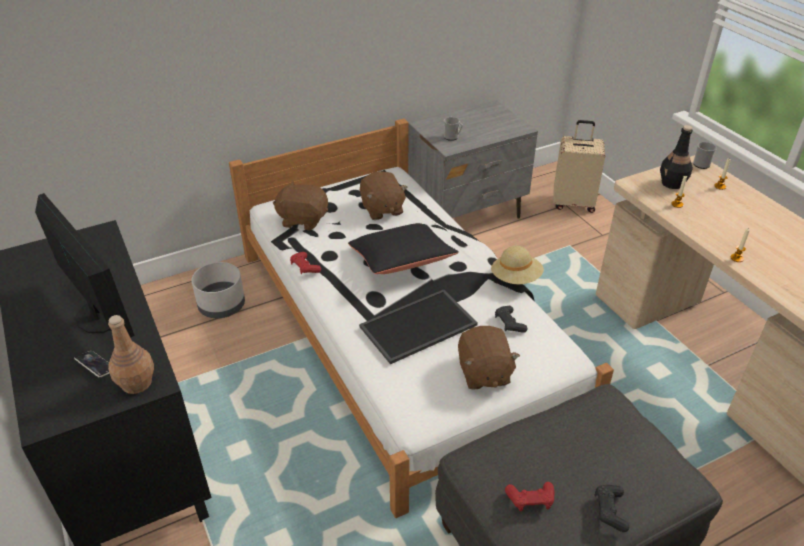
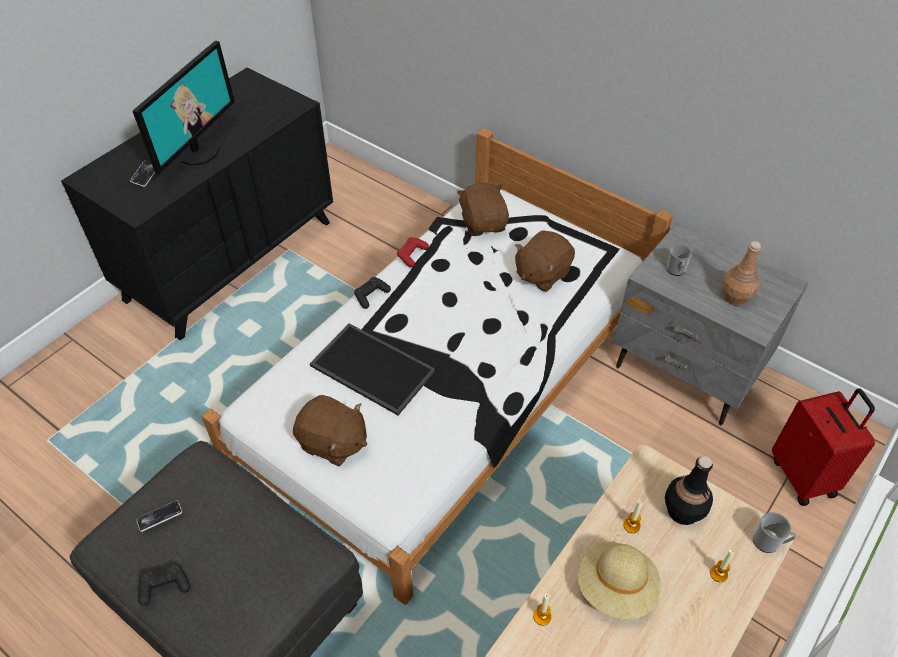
camera: 65 degrees right, 10 degrees up
brown bottle [108,315,154,394] -> brown bottle moved to [722,241,761,306]
grey planter [191,262,245,318] -> none
black pillow [348,223,459,274] -> none
brown plush toy [458,326,520,390] -> brown plush toy turned 120 degrees counterclockwise [293,395,367,466]
beige hat [491,246,544,284] -> beige hat moved to [578,542,661,619]
black game controller [495,306,528,333] -> black game controller moved to [354,277,391,309]
red game controller [505,482,554,511] -> phone [137,501,182,532]
beige suitcase [553,120,605,213] -> red suitcase [772,388,875,506]

